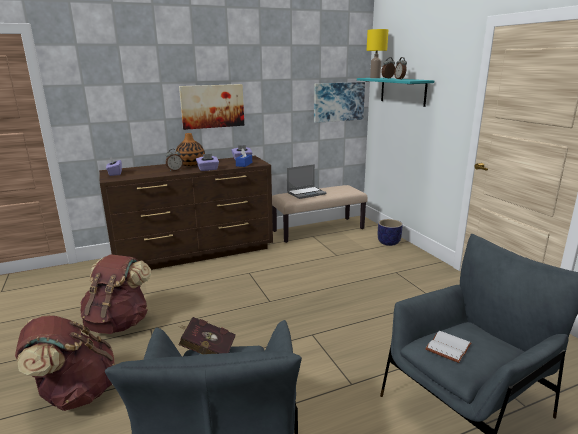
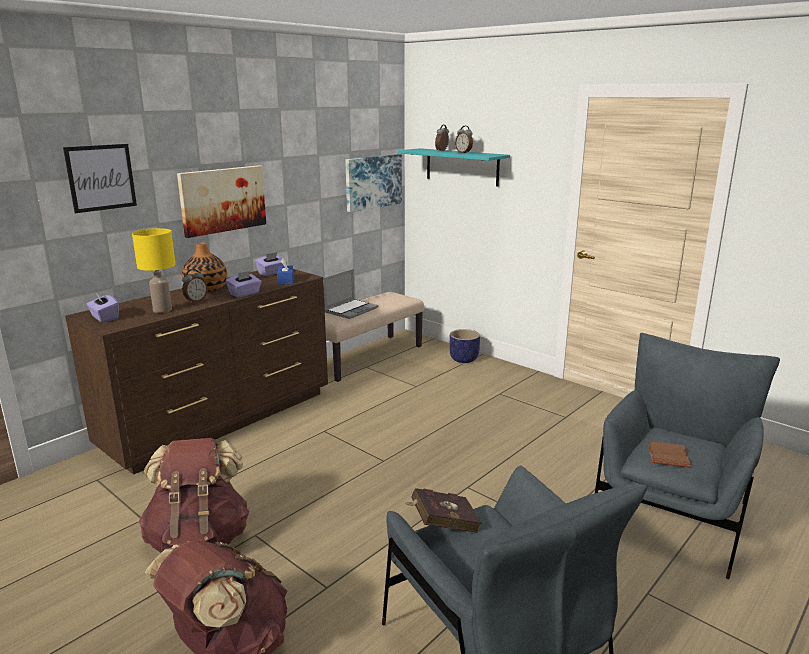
camera: 25 degrees left, 0 degrees up
yellow table lamp [367,29,388,78] -> yellow table lamp moved to [132,228,176,313]
white book [425,331,472,363] -> brown book [648,441,691,468]
none -> picture [63,144,137,213]

